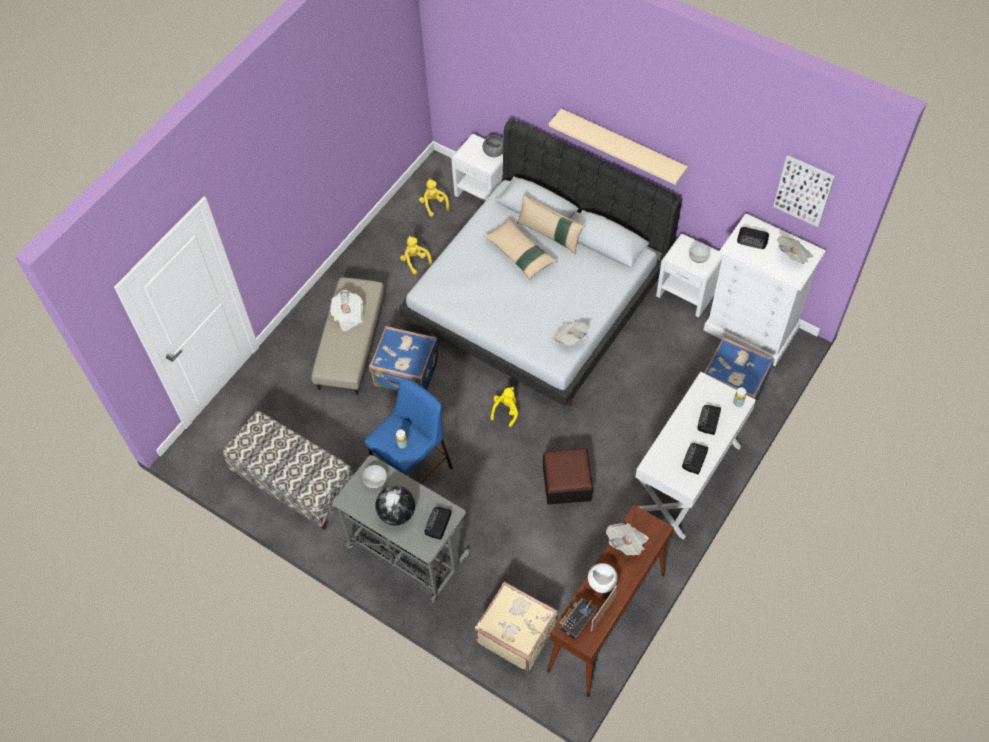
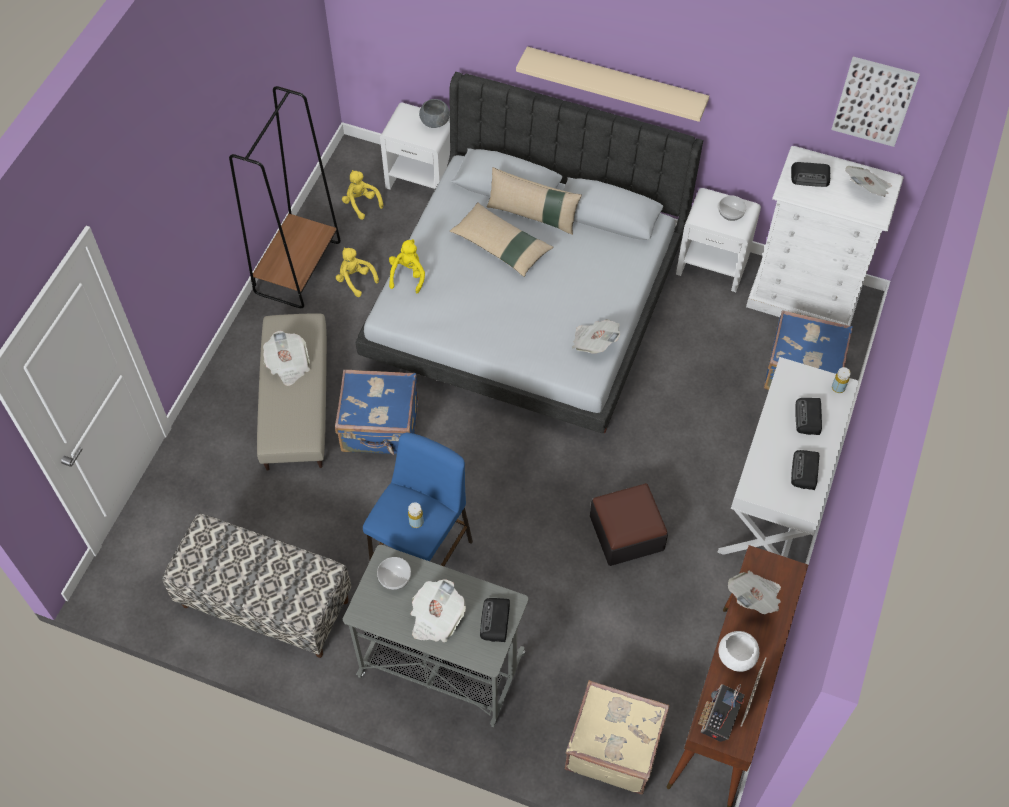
camera: 15 degrees left, 0 degrees up
globe [375,486,415,525] -> newspaper [411,579,466,642]
yellow plush toy [490,387,518,427] -> yellow plush toy moved to [389,239,425,294]
none -> clothes rack [229,86,341,308]

